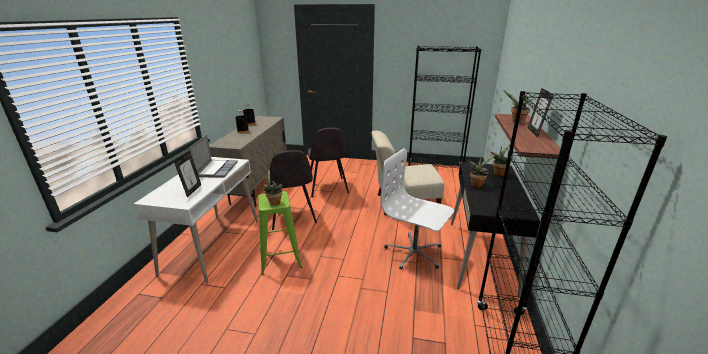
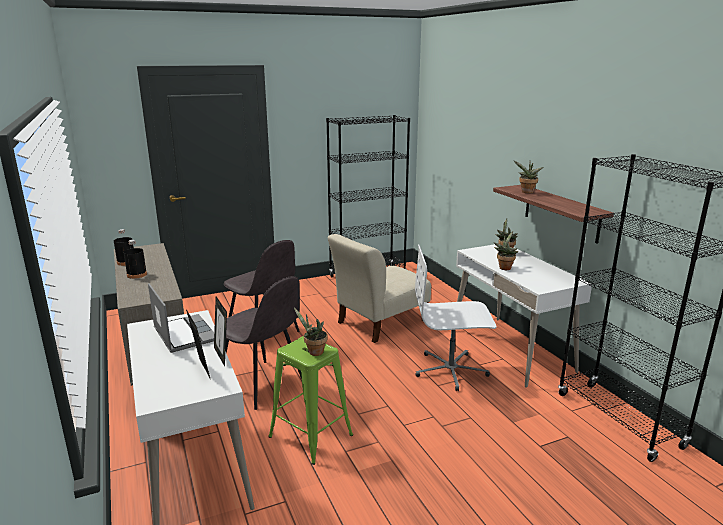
camera: 35 degrees left, 5 degrees down
black desk [451,162,541,298] -> white desk [456,244,592,387]
picture frame [528,88,554,137] -> picture frame moved to [214,297,227,366]

